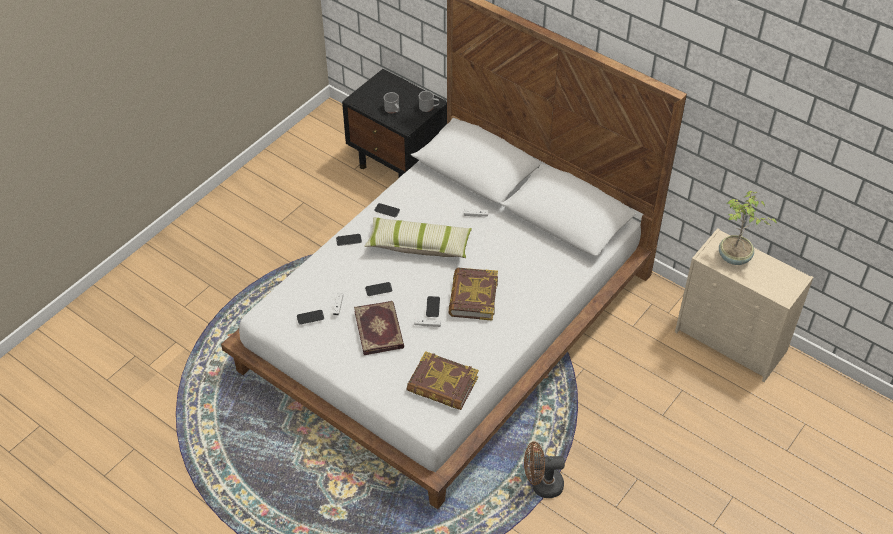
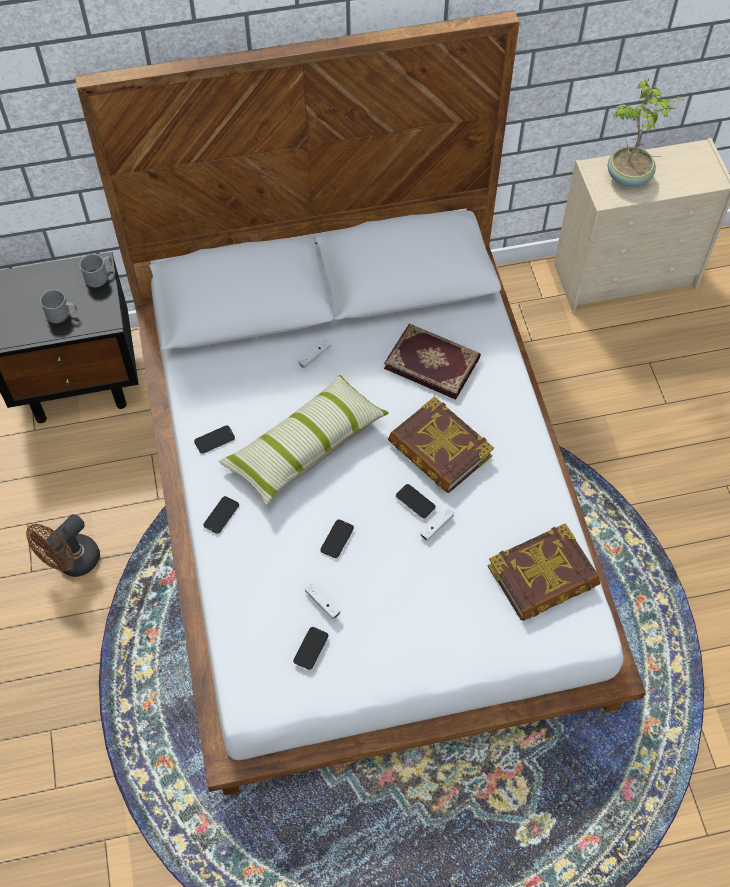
camera: 50 degrees left, 10 degrees up
book [354,301,404,355] -> book moved to [384,323,481,400]
brown fan [524,442,565,498] -> brown fan moved to [26,514,100,577]

